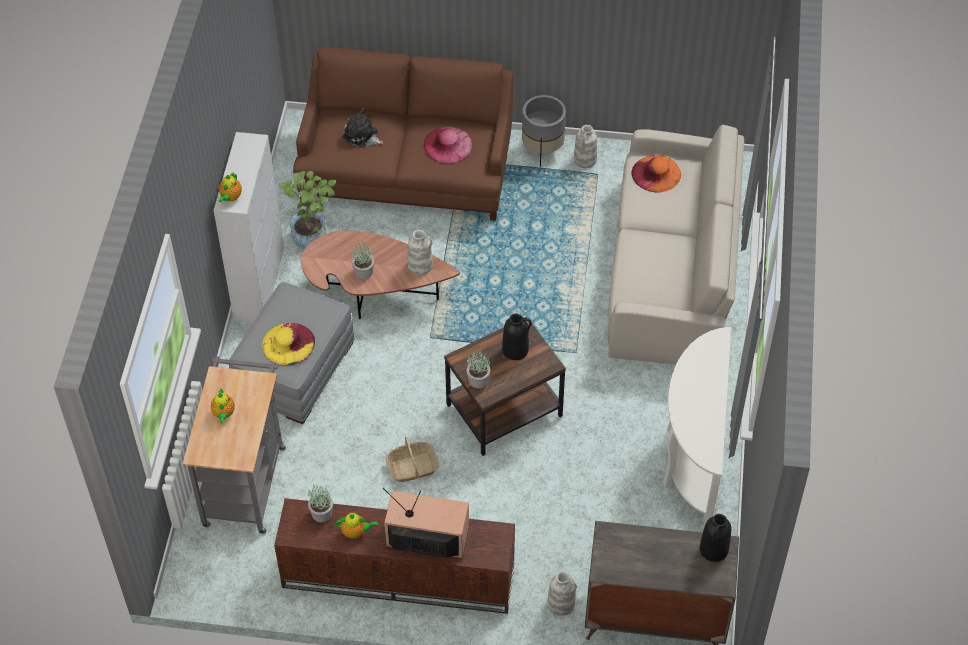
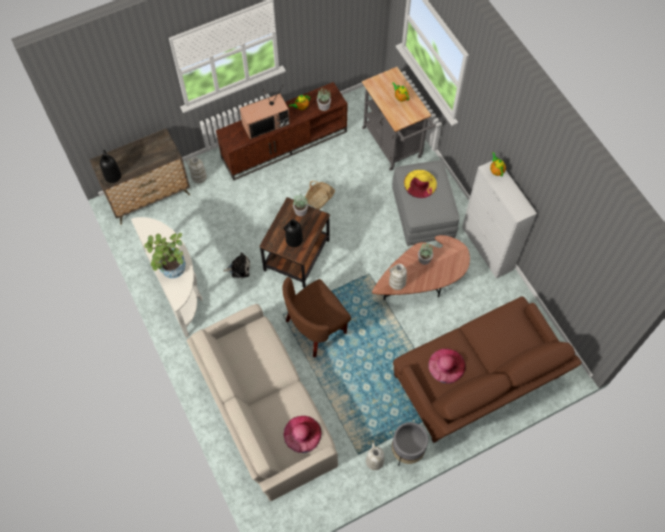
camera: 145 degrees right, 10 degrees up
potted plant [278,171,336,249] -> potted plant moved to [144,233,186,278]
plush toy [343,108,383,147] -> plush toy moved to [223,252,250,278]
orange hat [632,155,681,193] -> pink hat [284,416,321,453]
none -> brown armchair [282,277,351,357]

